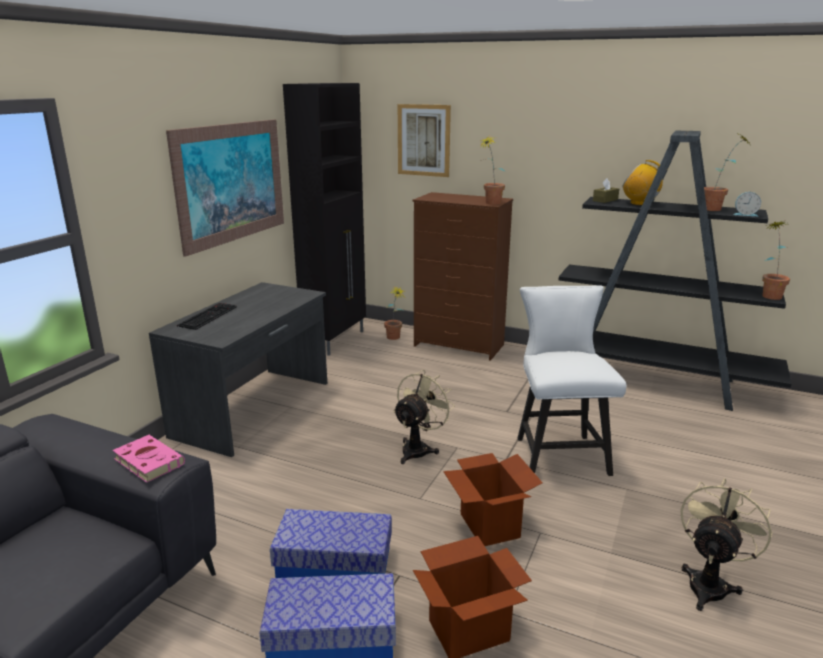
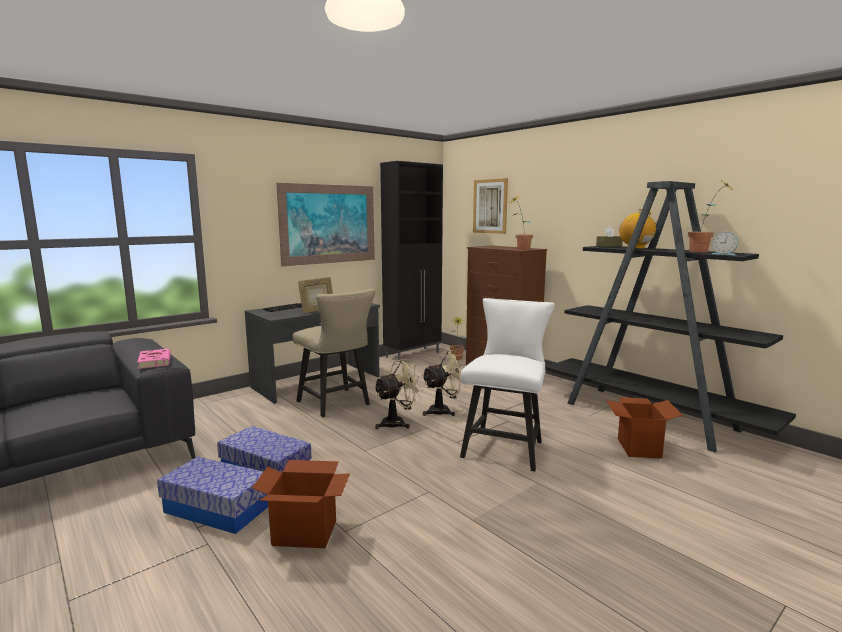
camera: 25 degrees right, 10 degrees down
cardboard box [443,453,543,546] -> cardboard box moved to [606,397,683,459]
beige fan [680,478,773,611] -> beige fan moved to [422,350,466,416]
potted plant [762,220,790,300] -> none
none -> beige chair [292,289,375,417]
none -> picture frame [298,277,333,313]

